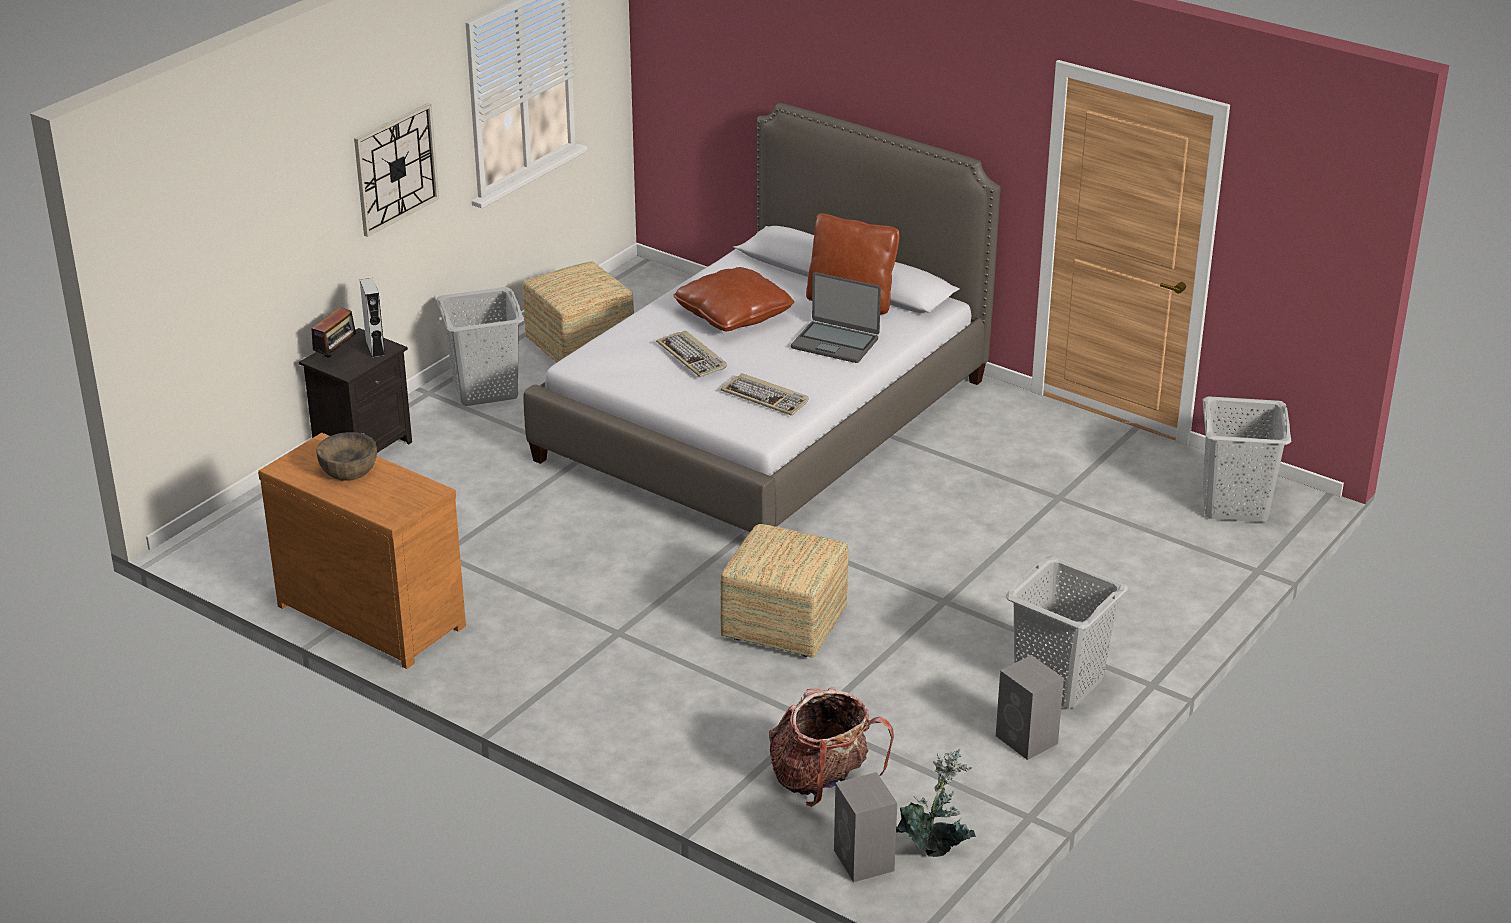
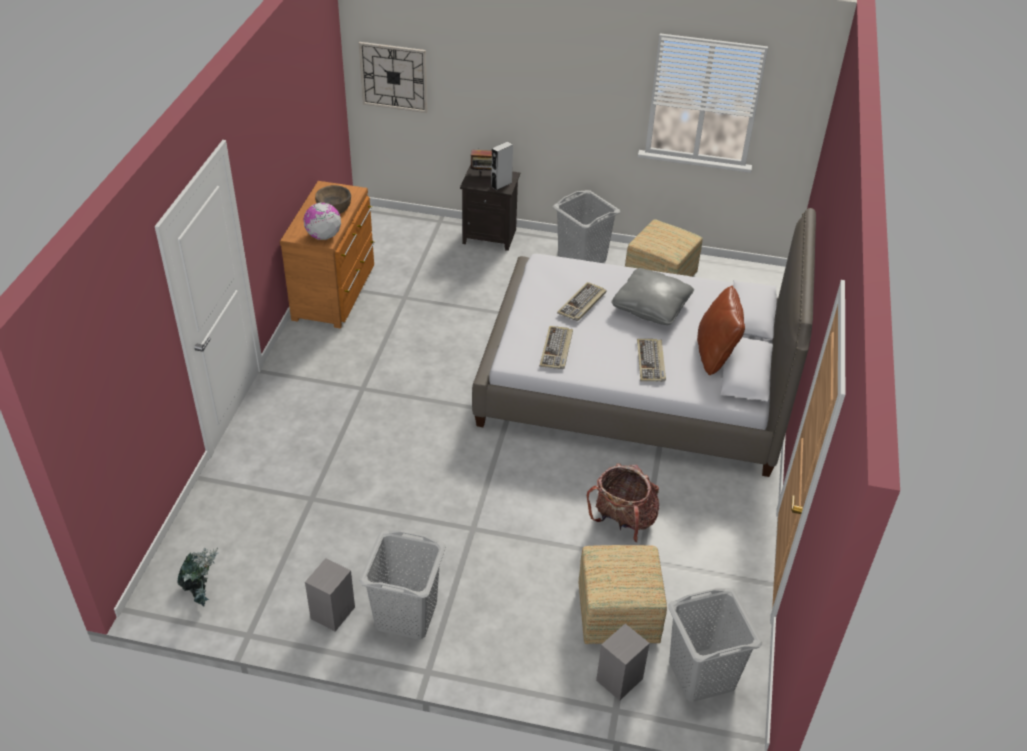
camera: 65 degrees right, 10 degrees up
wall clock [354,103,439,237] -> wall clock moved to [359,42,427,113]
brown pillow [673,267,794,331] -> grey pillow [611,268,694,325]
ottoman [720,524,849,658] -> ottoman moved to [578,545,667,644]
backpack [769,688,894,807] -> backpack moved to [587,463,659,543]
laptop [791,272,881,363] -> keyboard [637,339,666,382]
grey speaker [834,772,897,882] -> grey speaker moved to [596,624,650,700]
none -> globe [303,203,341,240]

